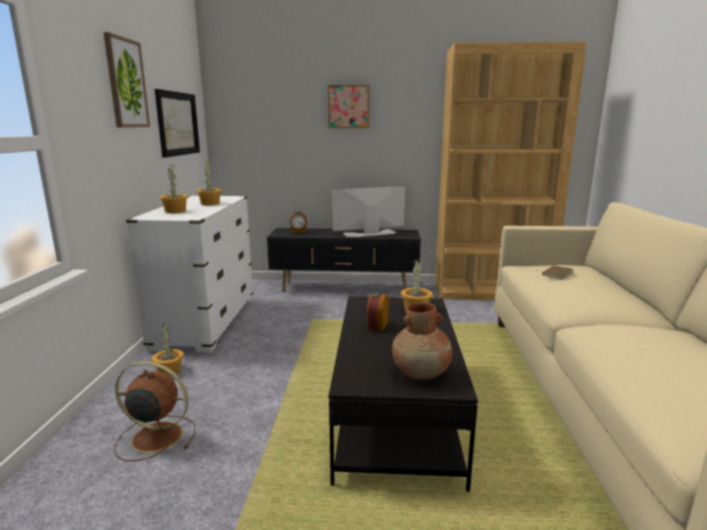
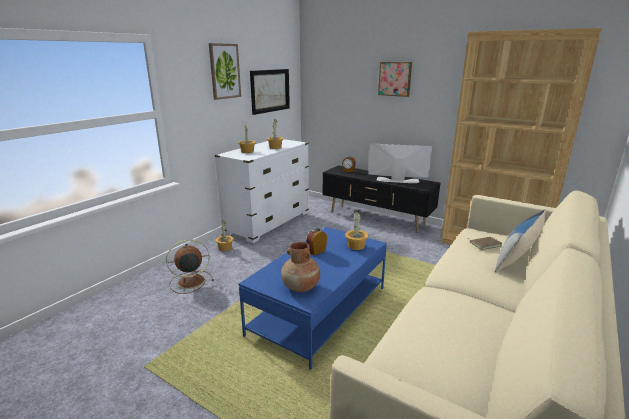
camera: 30 degrees right, 5 degrees up
brown fan [114,361,195,461] -> brown fan turned 60 degrees counterclockwise [166,239,214,294]
black coffee table [329,297,478,492] -> blue coffee table [239,227,387,370]
none -> pillow [494,209,546,272]

